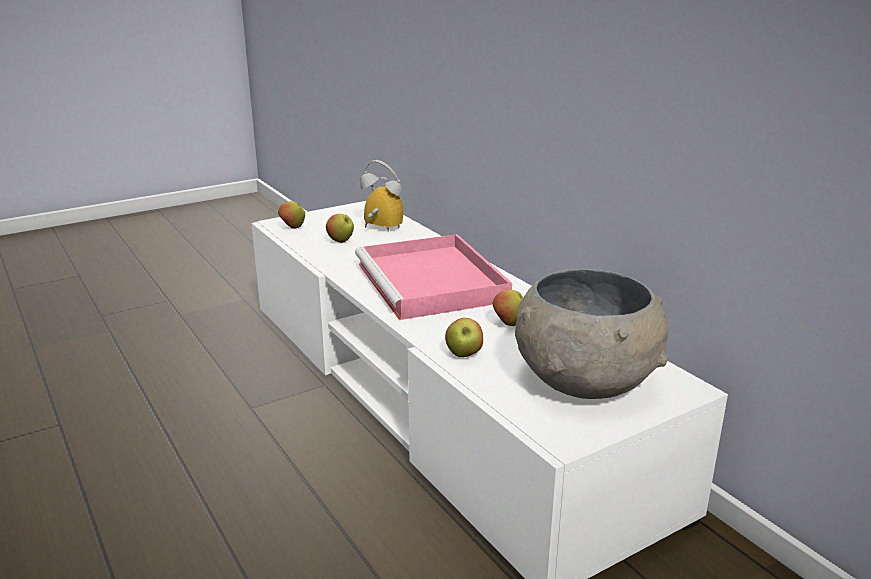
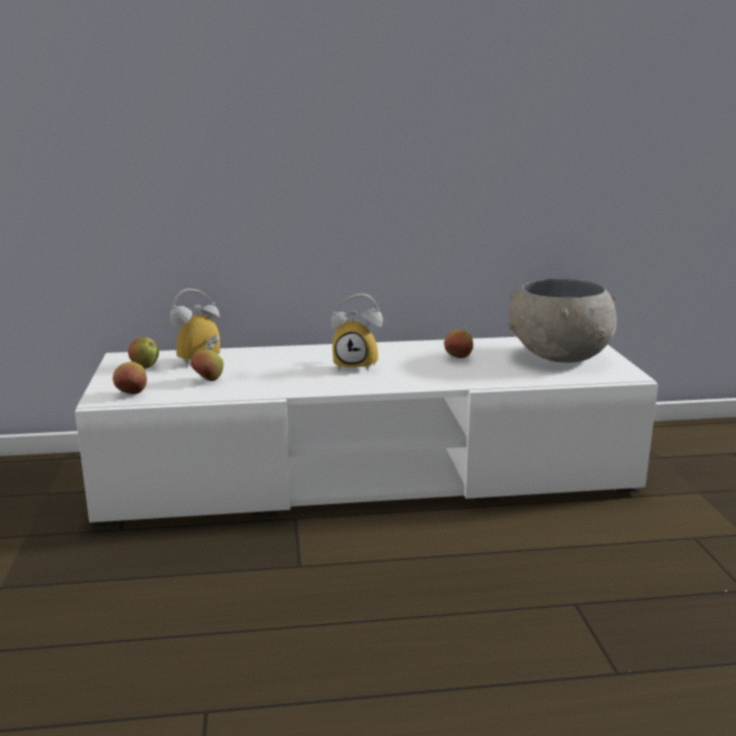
camera: 65 degrees left, 5 degrees down
pink tray [355,234,512,320] -> alarm clock [331,294,383,371]
apple [445,318,483,357] -> apple moved to [128,337,159,369]

